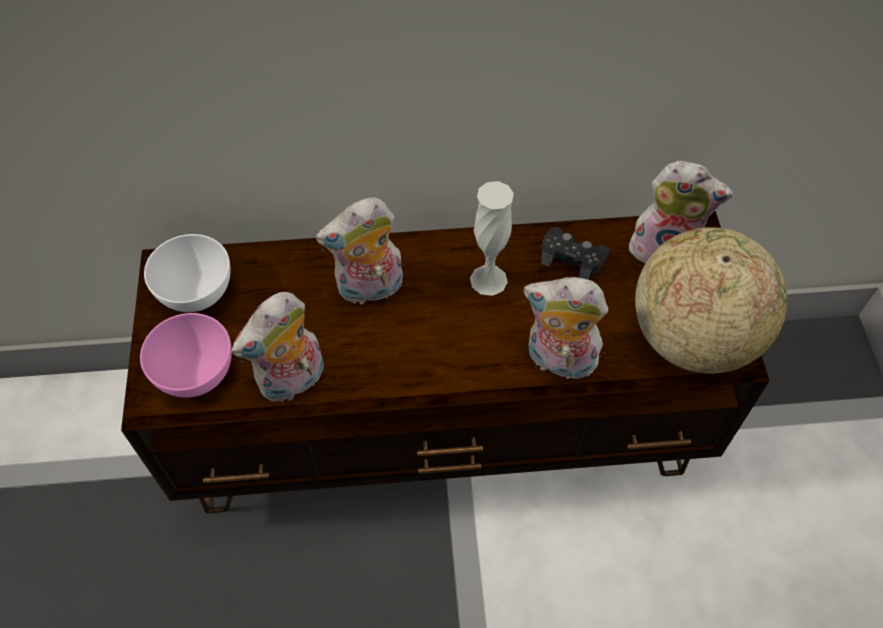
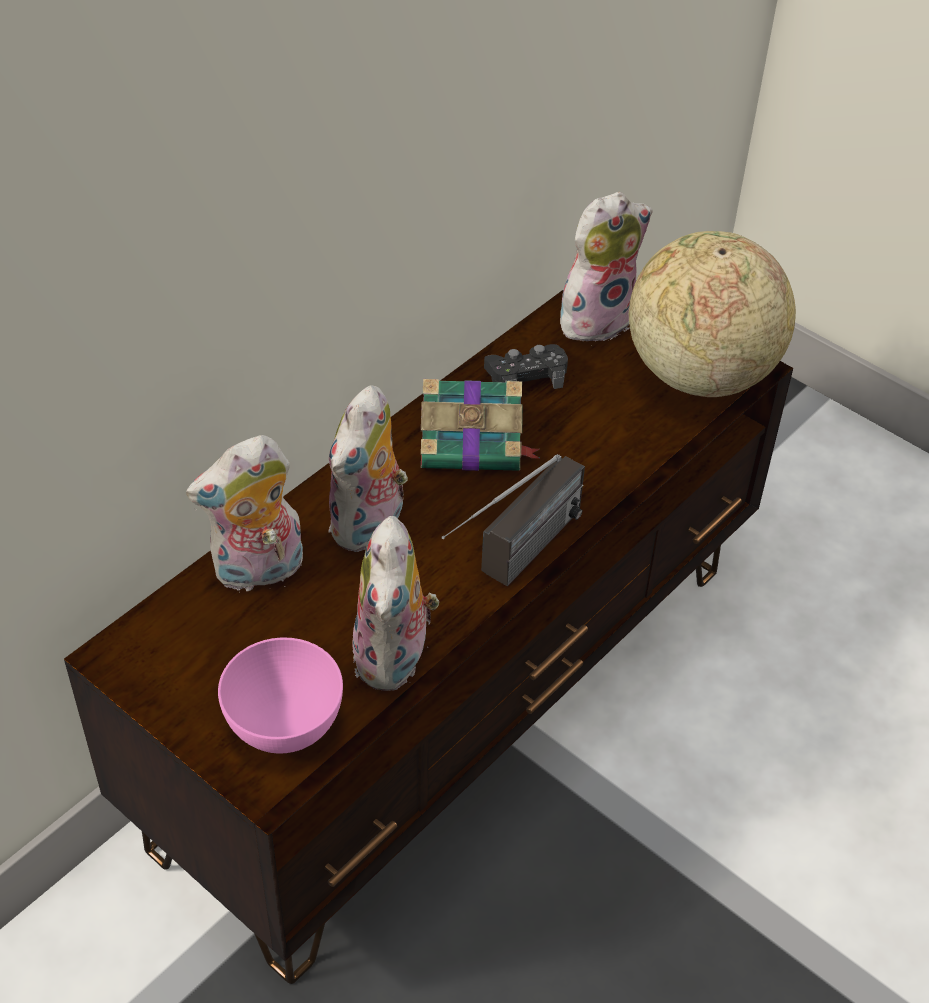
camera: 45 degrees left, 10 degrees down
white bowl [144,234,231,312] -> none
white vase [470,181,514,296] -> book [421,379,540,471]
plush toy [524,277,608,379] -> plush toy moved to [186,435,303,593]
none -> radio [442,454,585,587]

